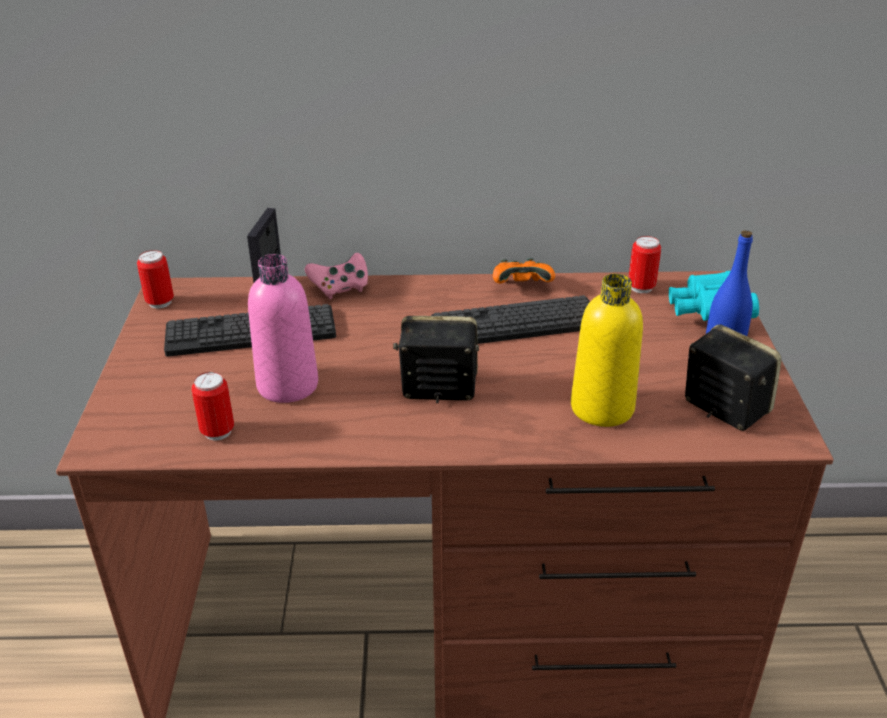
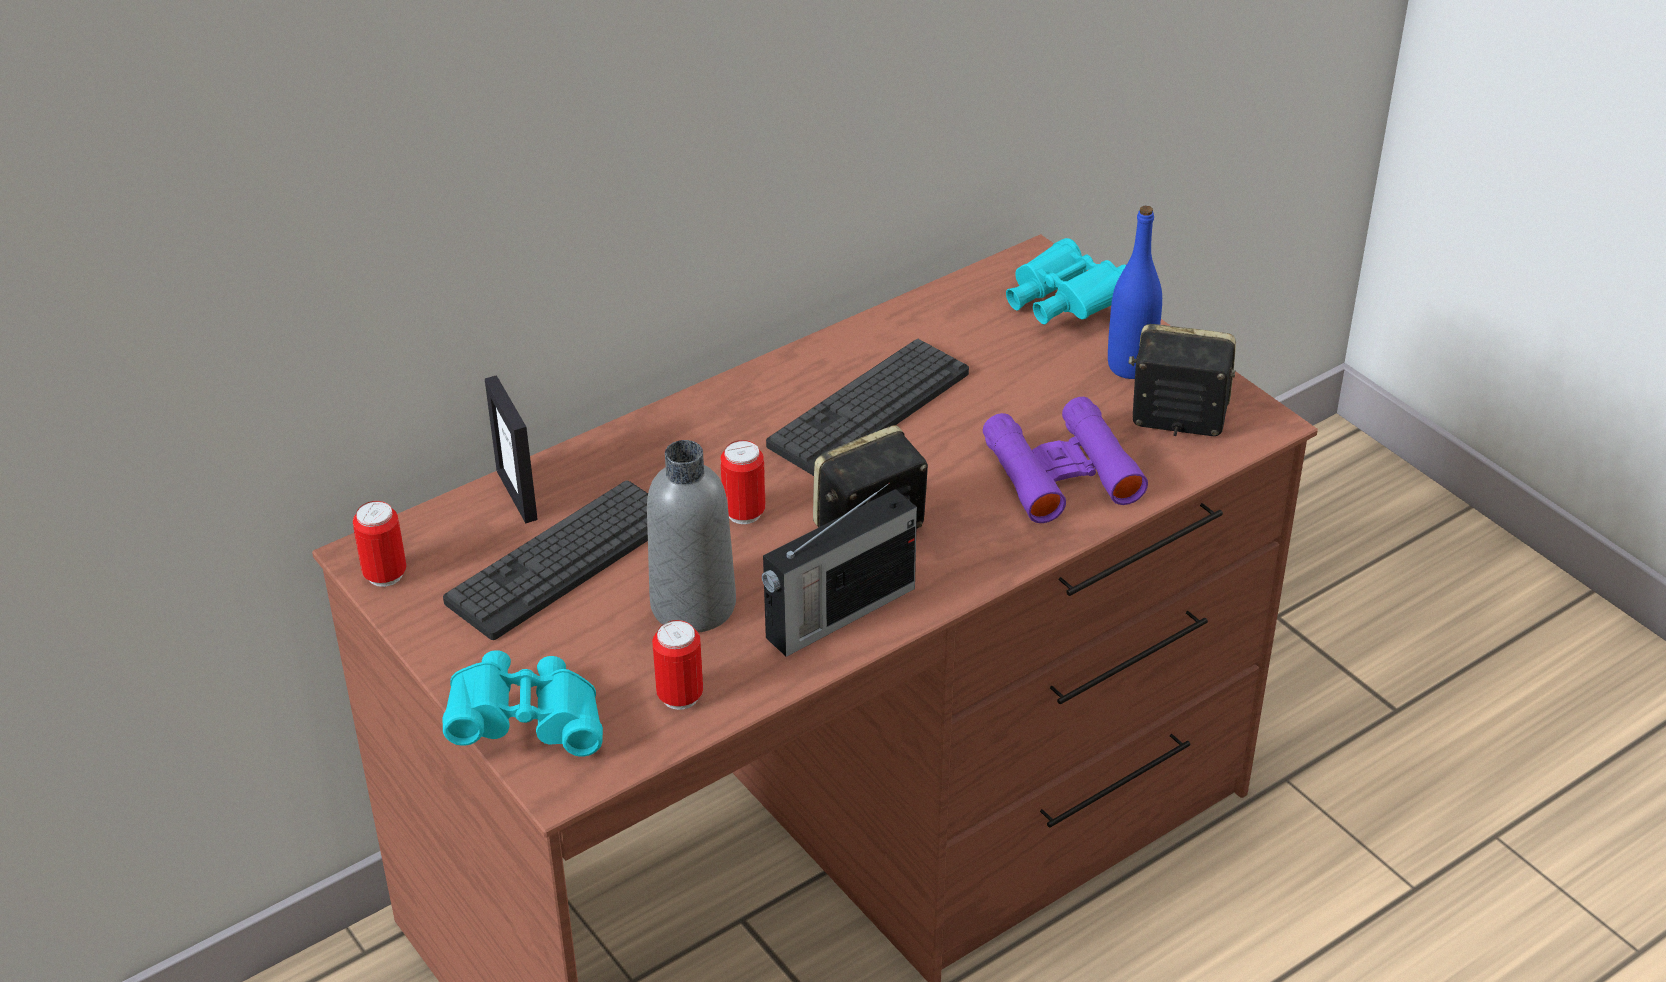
camera: 35 degrees left, 5 degrees up
pink bottle [248,254,318,403] -> grey bottle [647,440,736,633]
pink game controller [305,253,368,299] -> none
orange game controller [493,258,555,284] -> none
yellow bottle [571,274,643,427] -> purple binoculars [983,397,1148,523]
can [629,236,661,293] -> can moved to [721,440,765,524]
none -> turquoise binoculars [443,650,603,757]
none -> radio [762,483,917,657]

